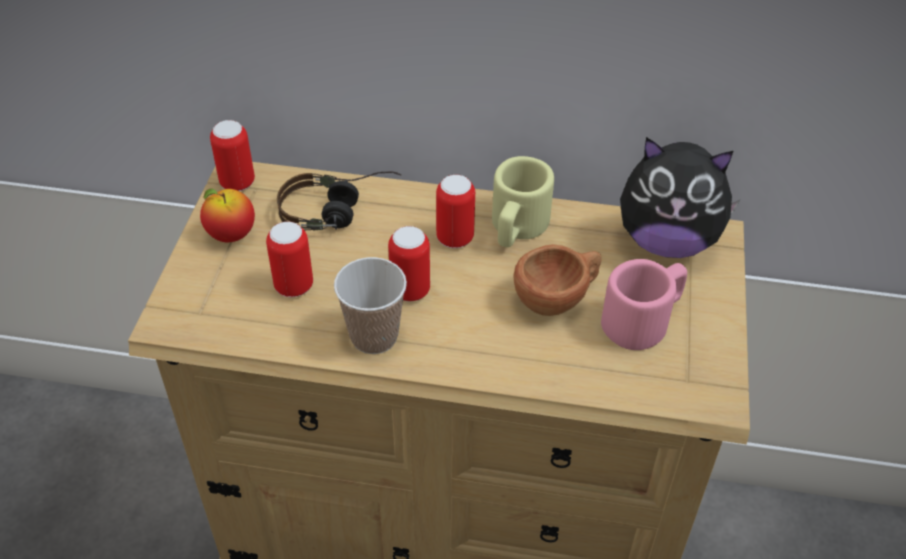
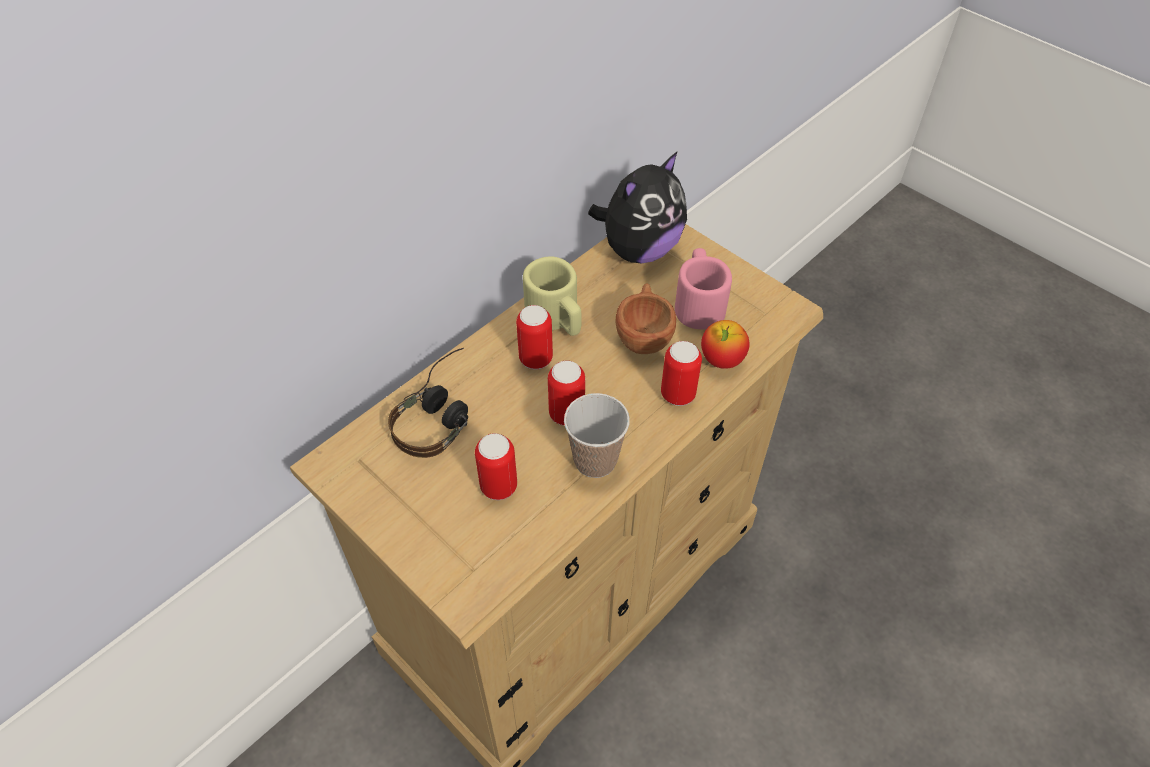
camera: 55 degrees left, 5 degrees up
apple [200,188,255,242] -> apple moved to [701,320,750,369]
can [210,120,255,191] -> can moved to [661,341,702,406]

